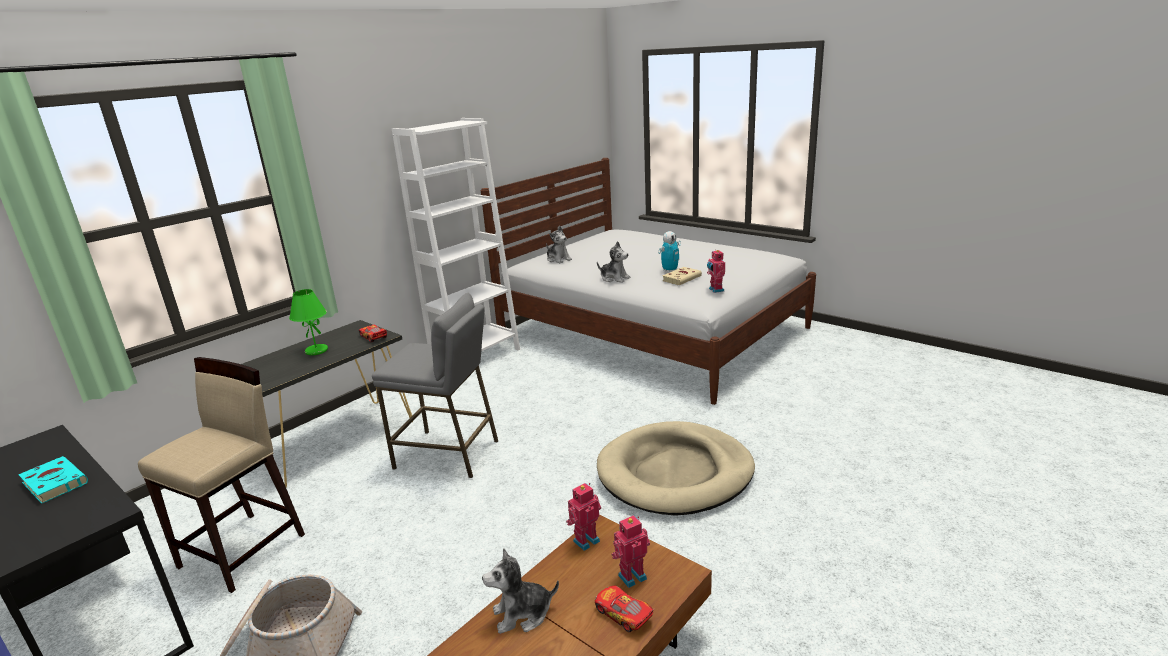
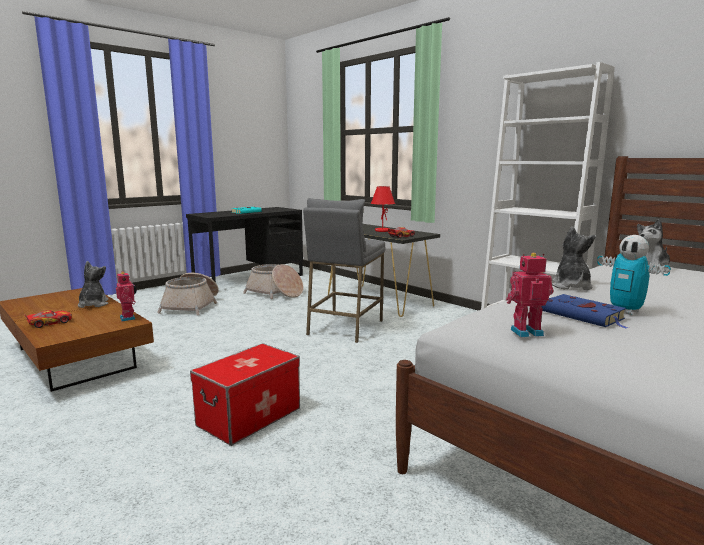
camera: 95 degrees right, 10 degrees down
beige stool [138,357,305,593] -> basket [243,264,304,299]
green table lamp [289,289,328,355] -> red table lamp [371,186,395,232]
plush toy [597,241,630,283] -> plush toy turned 150 degrees clockwise [552,226,596,290]
beige dog bed [597,421,755,516] -> storage box [190,343,300,446]
toy robot [611,515,650,588] -> none
beige book [662,267,702,285] -> blue book [542,294,629,329]

